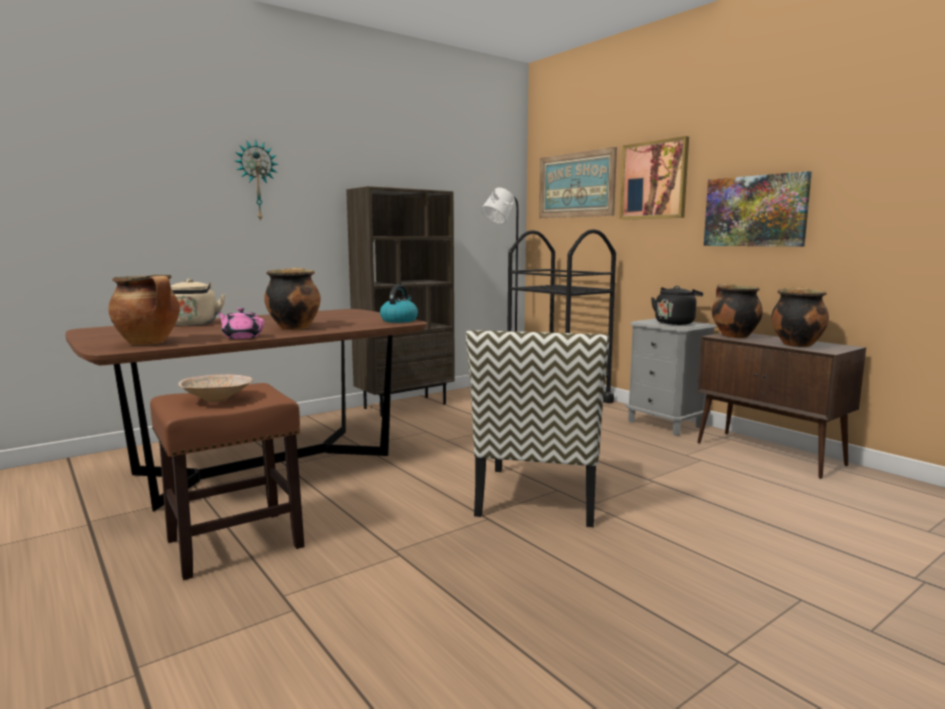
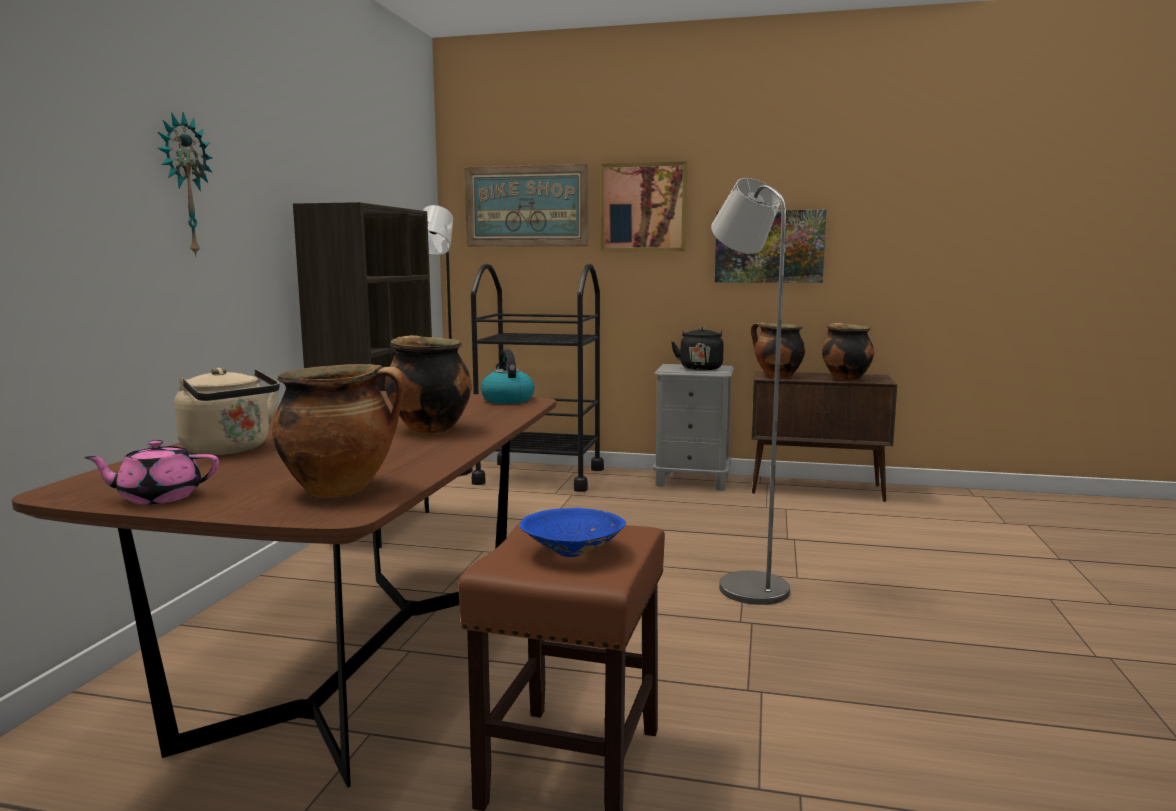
camera: 40 degrees left, 0 degrees up
beige bowl [178,374,253,402] -> blue bowl [520,508,626,557]
pink teapot [218,308,264,339] -> pink teapot moved to [84,440,219,504]
chair [466,330,609,527] -> grey floor lamp [711,178,790,605]

